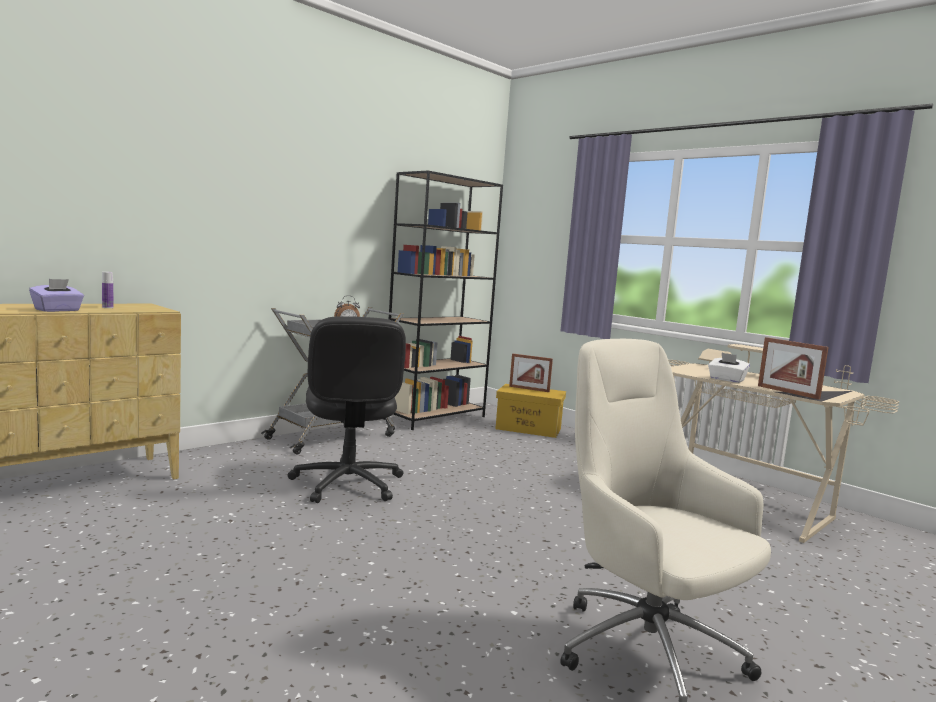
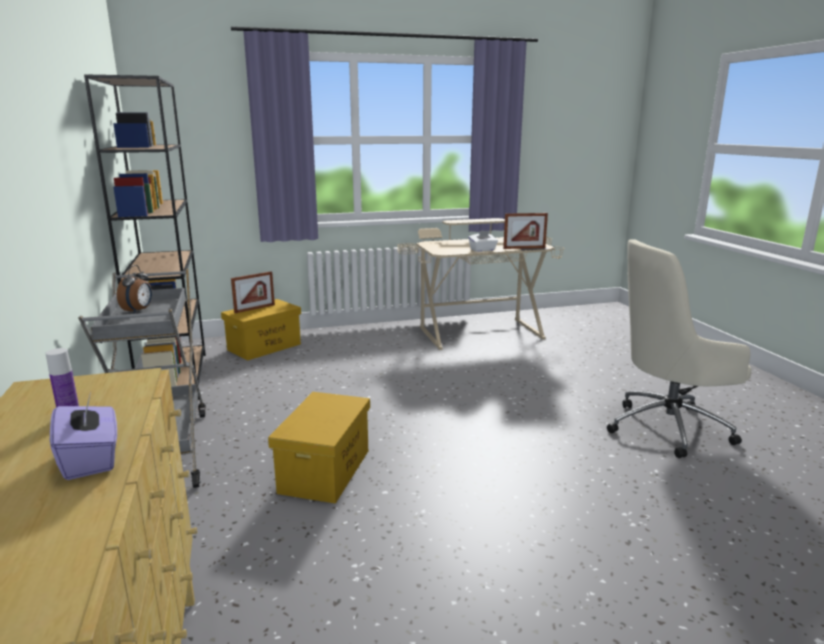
camera: 60 degrees left, 10 degrees up
black office chair [287,316,406,503] -> yellow storage box [268,392,370,503]

